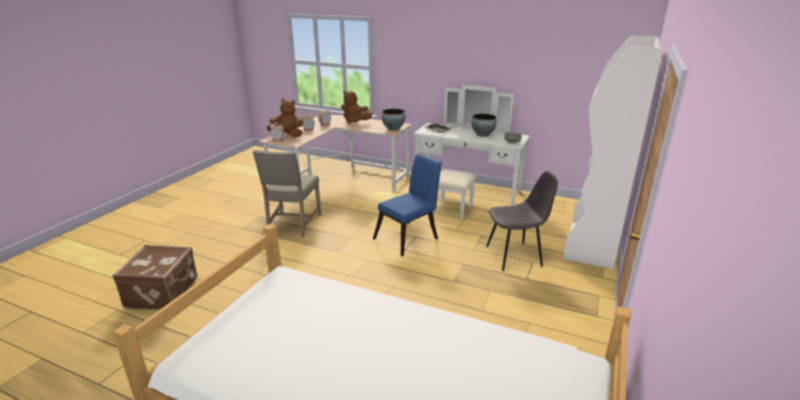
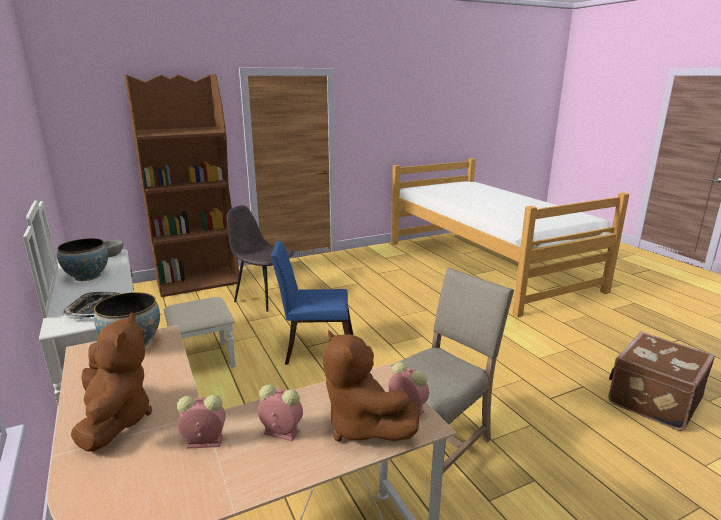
camera: 140 degrees left, 5 degrees down
white bookcase [563,36,663,269] -> brown bookcase [124,74,239,297]

